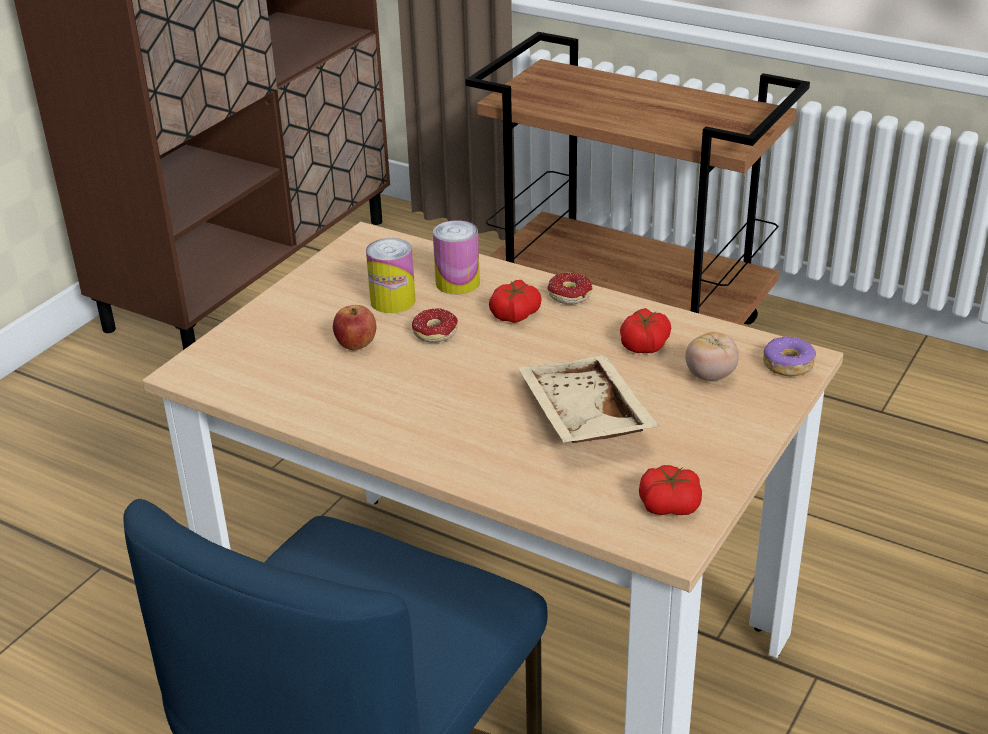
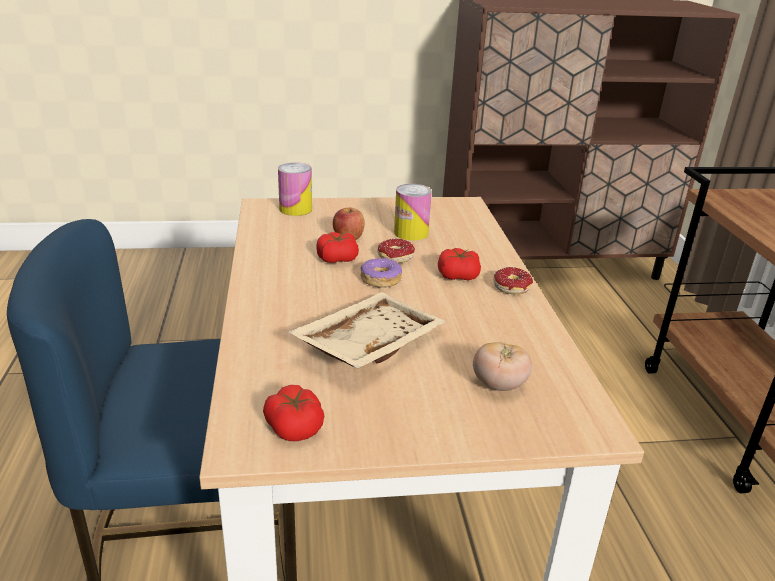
camera: 50 degrees right, 5 degrees down
can [433,220,480,294] -> can moved to [278,162,312,216]
tomato [620,308,671,353] -> tomato moved to [316,232,359,263]
donut [763,336,816,376] -> donut moved to [360,257,402,288]

